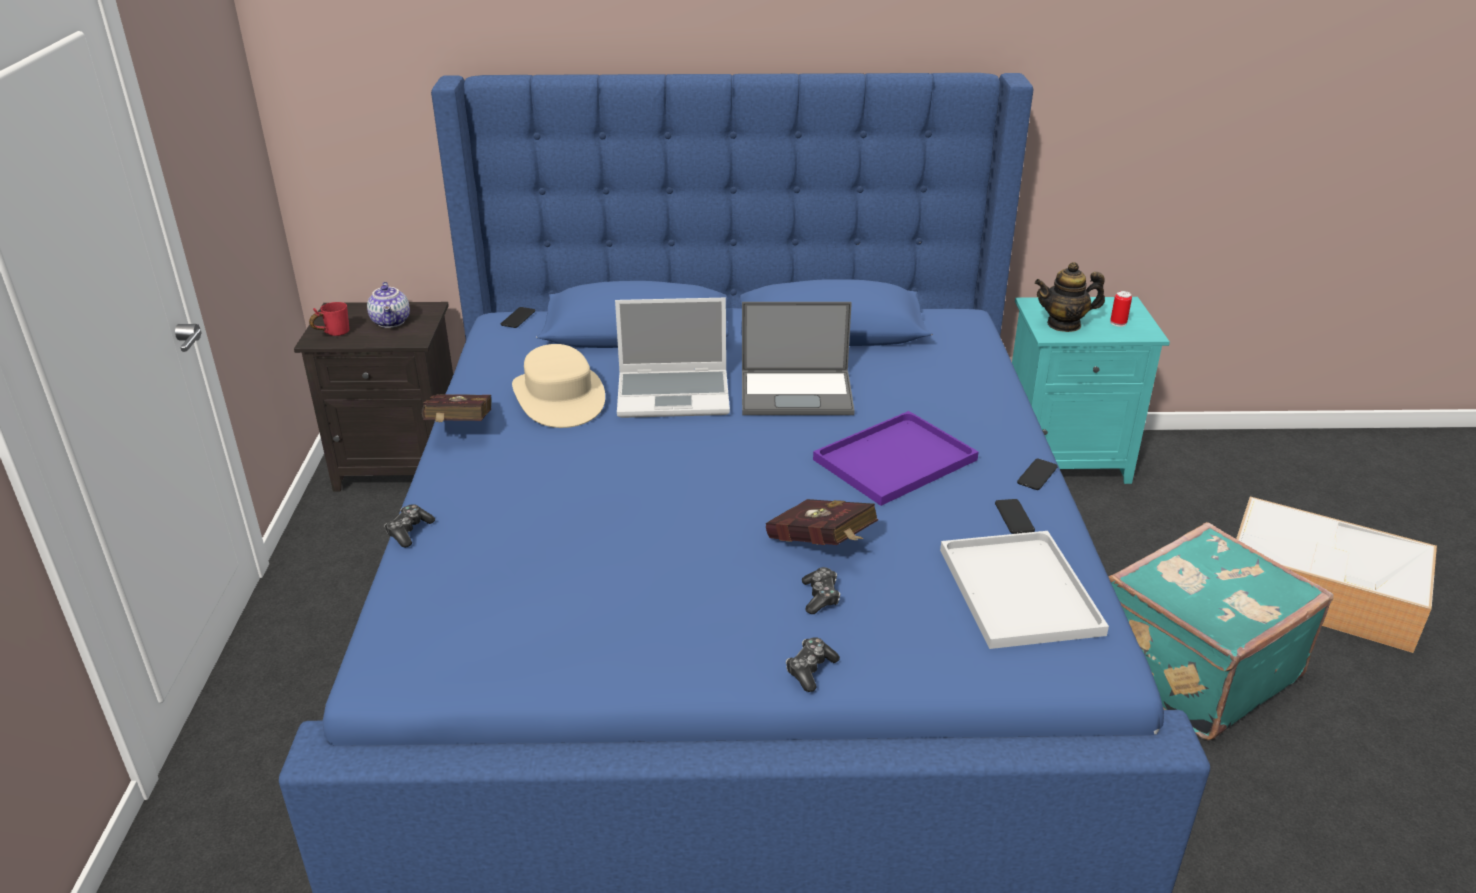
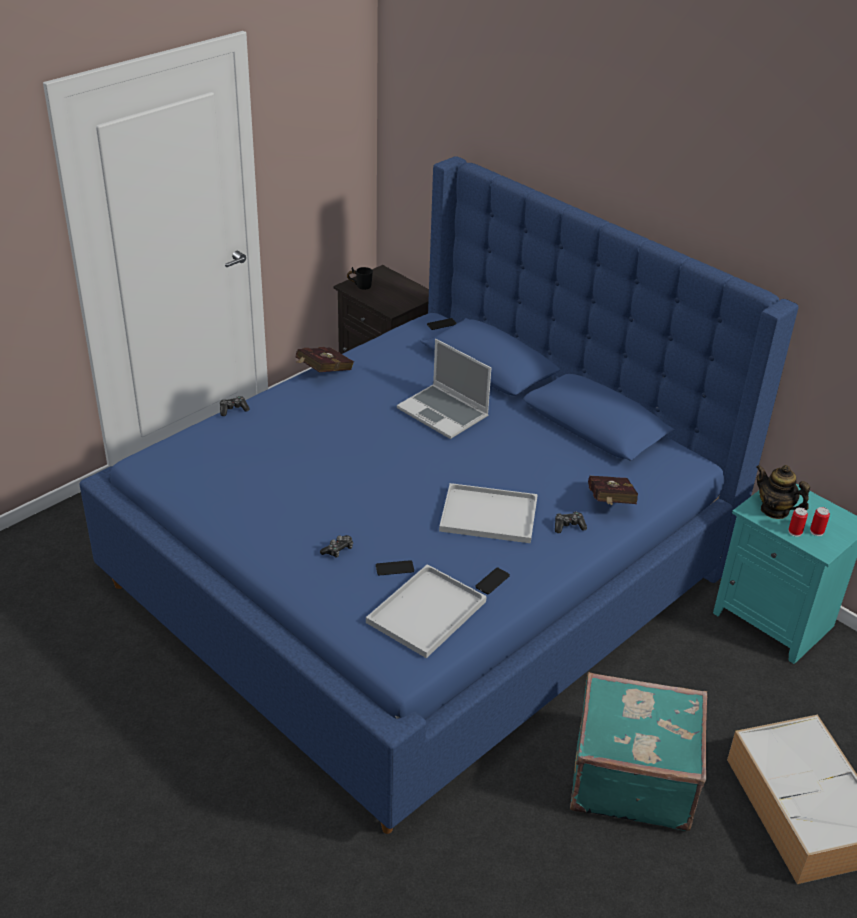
camera: 45 degrees right, 5 degrees up
red mug [309,302,349,336] -> black mug [347,267,373,290]
teapot [367,282,410,328] -> none
beige hat [512,344,605,428] -> none
laptop [742,302,855,415] -> none
red book [766,499,878,545] -> red book moved to [588,476,638,505]
game controller [786,637,840,692] -> game controller moved to [555,512,587,533]
purple tray [813,411,979,506] -> white tray [439,483,538,543]
phone [1017,458,1057,490] -> phone moved to [376,560,414,575]
none -> can [788,507,808,537]

